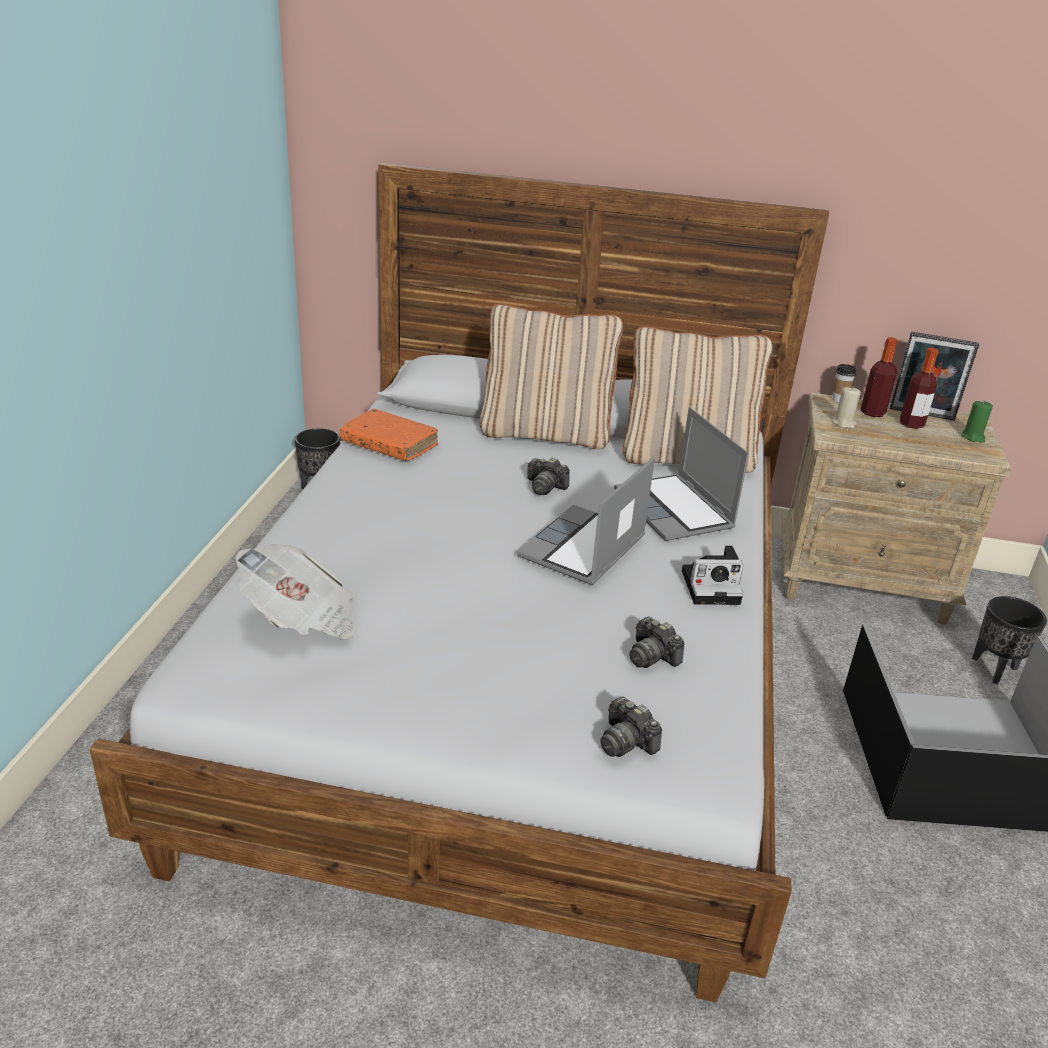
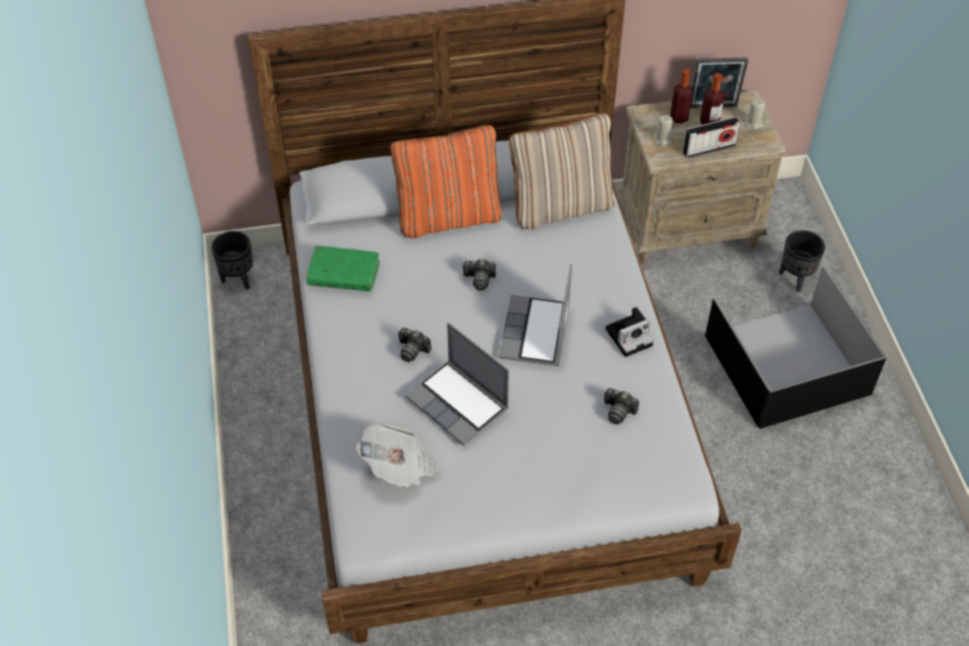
camera: 20 degrees left, 20 degrees up
orange book [340,409,438,461] -> green book [306,246,380,292]
beige pillow [480,304,623,450] -> orange pillow [390,125,502,238]
camera [600,696,662,757] -> camera moved to [398,327,432,362]
laptop [614,407,749,541] -> laptop moved to [405,323,509,446]
cup [832,364,856,402] -> none
green candle [961,400,993,443] -> beige candle [746,98,765,129]
none -> radio [683,117,740,158]

